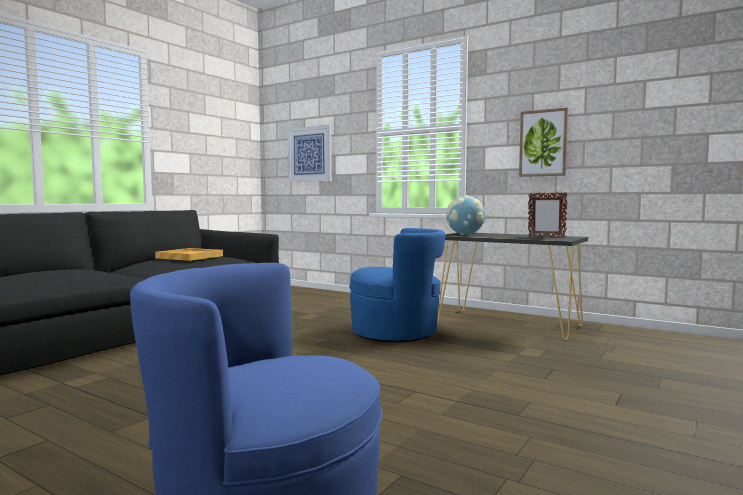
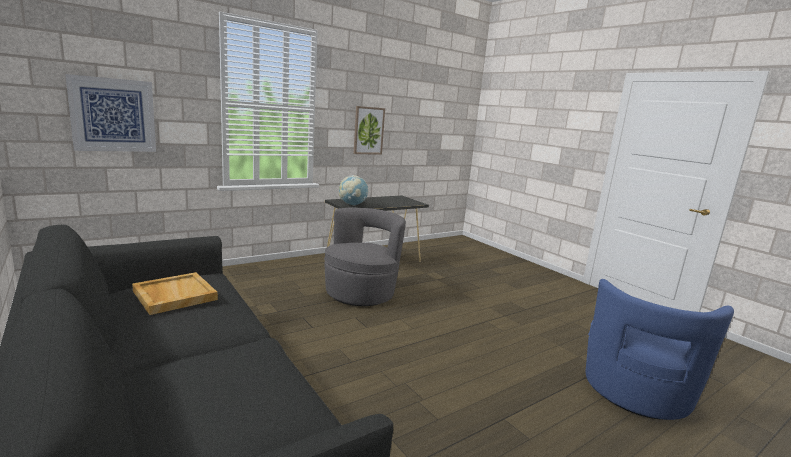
camera: 70 degrees left, 10 degrees up
blue armchair [349,228,445,342] -> grey armchair [324,207,406,306]
picture frame [528,192,568,239] -> none

